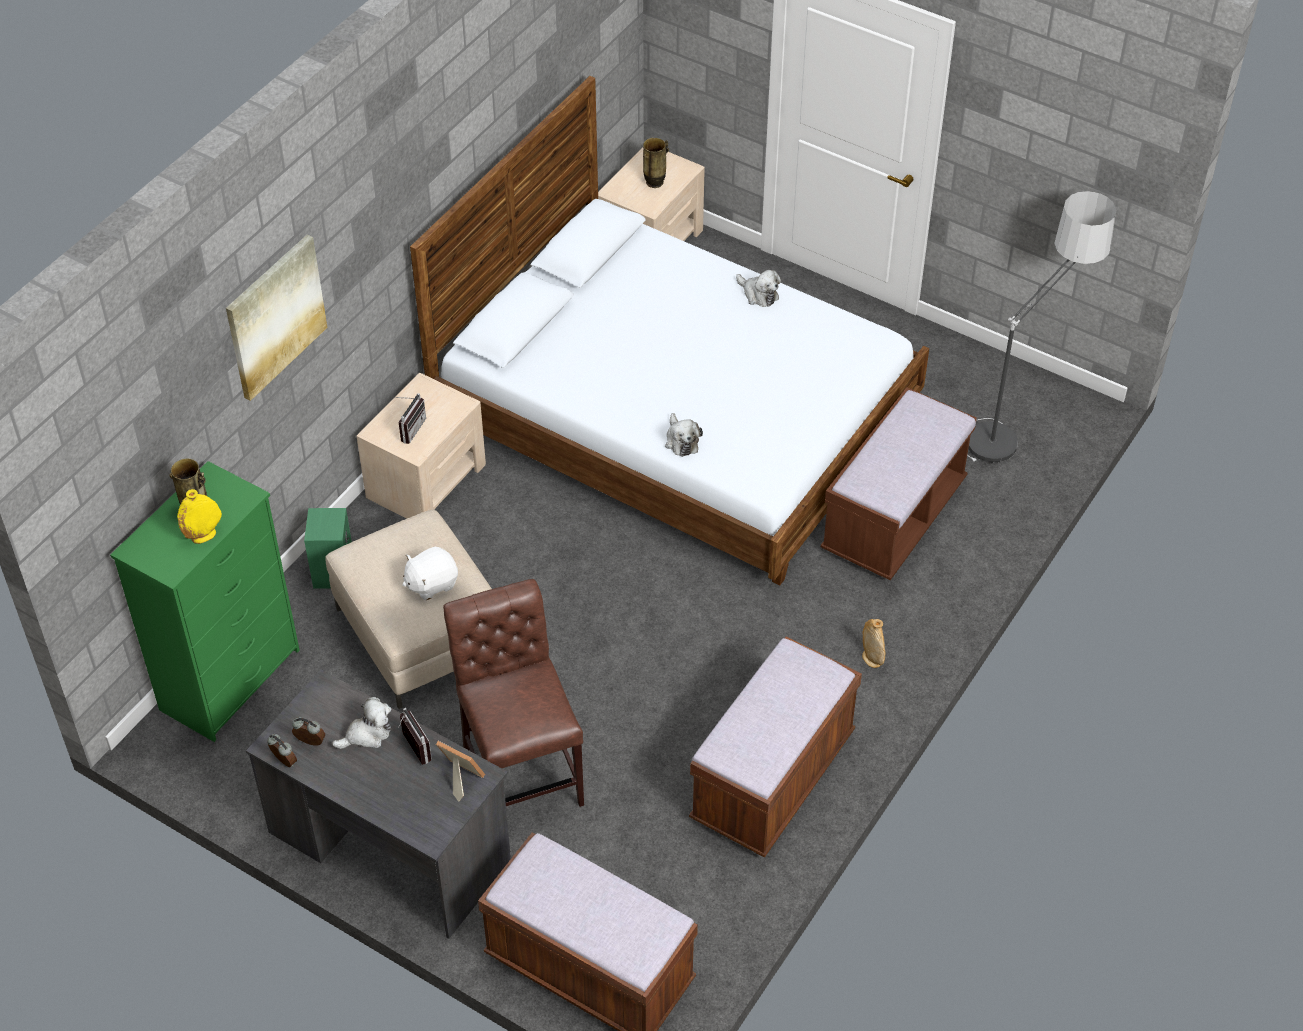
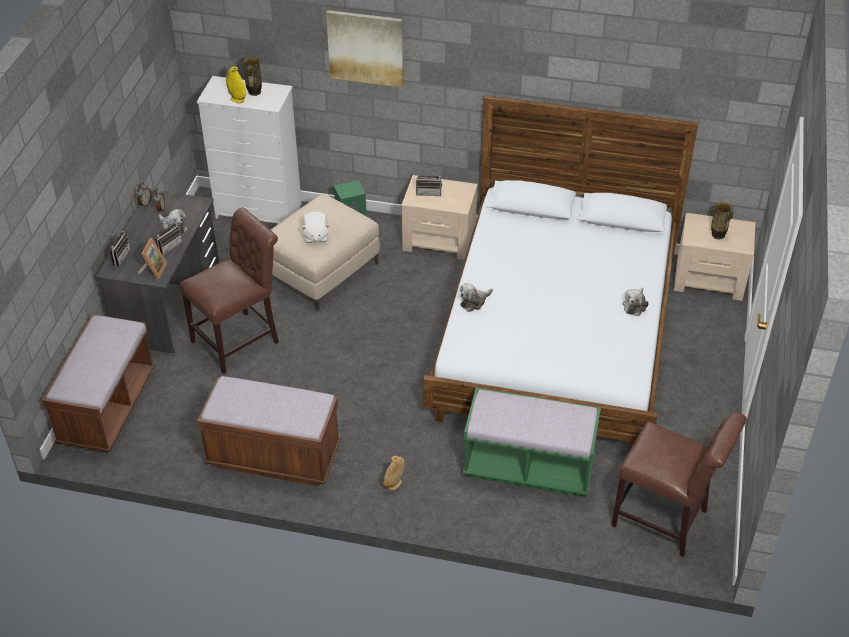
camera: 70 degrees right, 5 degrees down
green dresser [110,461,300,742] -> white dresser [197,76,302,224]
white plush toy [402,547,458,601] -> white plush toy turned 135 degrees counterclockwise [301,211,329,243]
brown bench [821,387,977,580] -> green bench [463,387,601,496]
floor lamp [967,191,1116,463] -> brown chair [611,412,747,557]
none -> radio [105,231,131,267]

